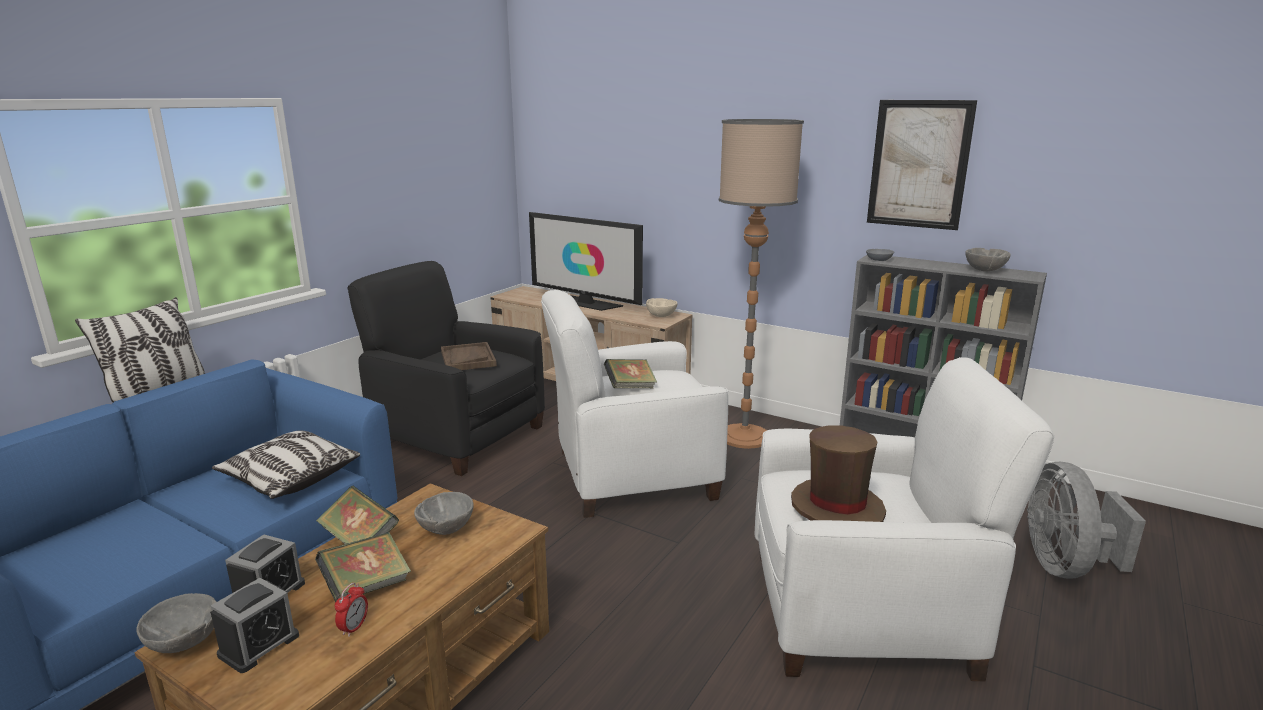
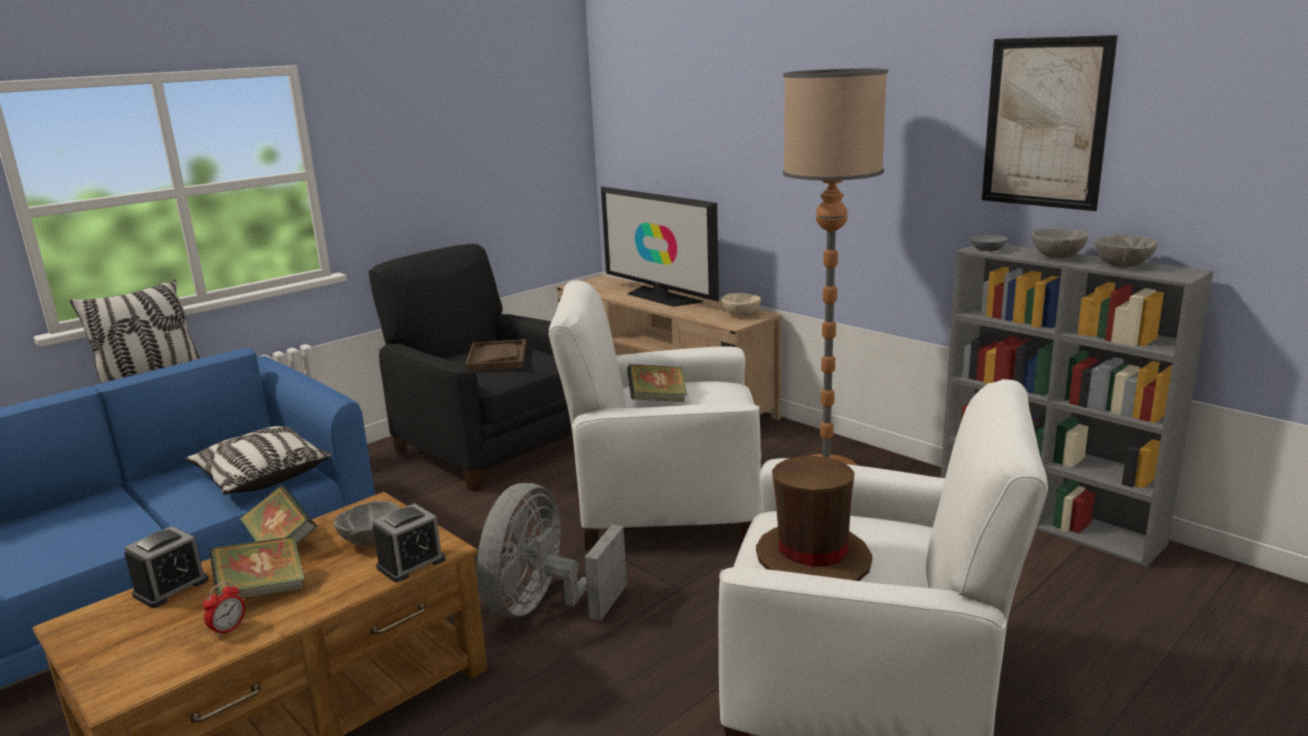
camera: 15 degrees right, 0 degrees up
grey bowl [136,593,217,653] -> grey bowl moved to [1031,228,1088,258]
alarm clock [210,578,299,673] -> alarm clock moved to [373,503,446,582]
grey fan [1027,462,1146,579] -> grey fan moved to [477,483,627,620]

